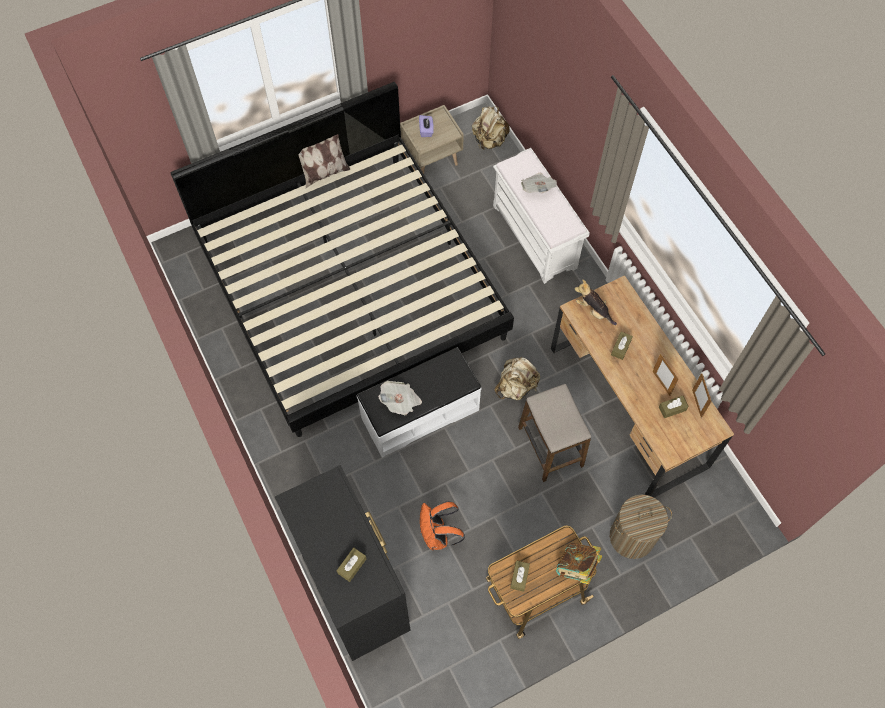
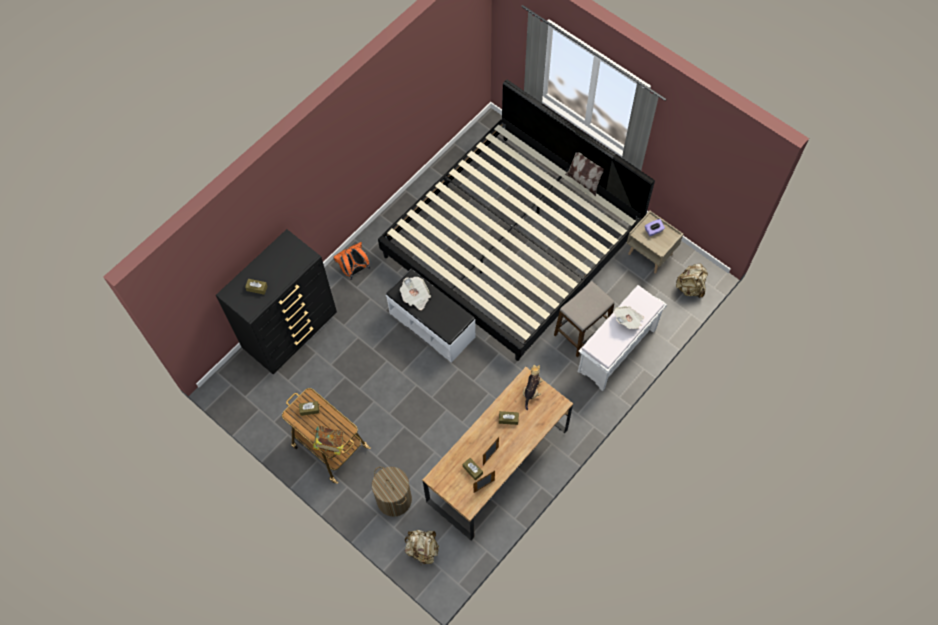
camera: 70 degrees right, 0 degrees up
orange backpack [420,501,465,550] -> orange backpack moved to [333,242,370,280]
beige backpack [494,357,540,400] -> beige backpack moved to [405,530,439,565]
stool [518,384,591,482] -> stool moved to [554,281,614,357]

